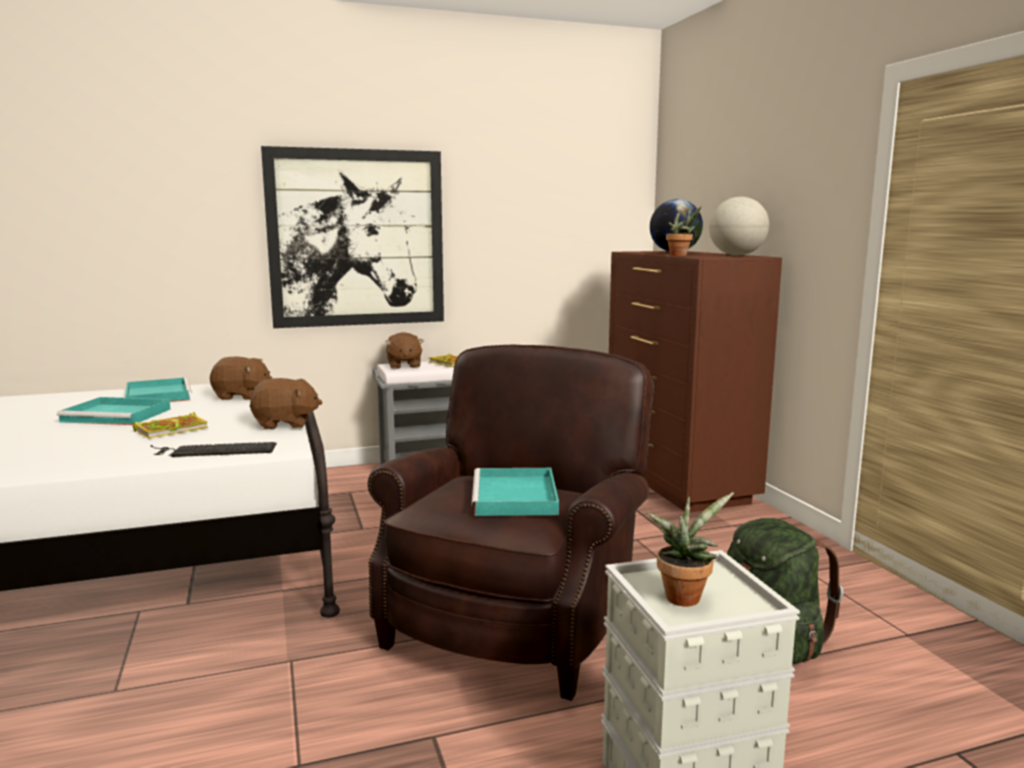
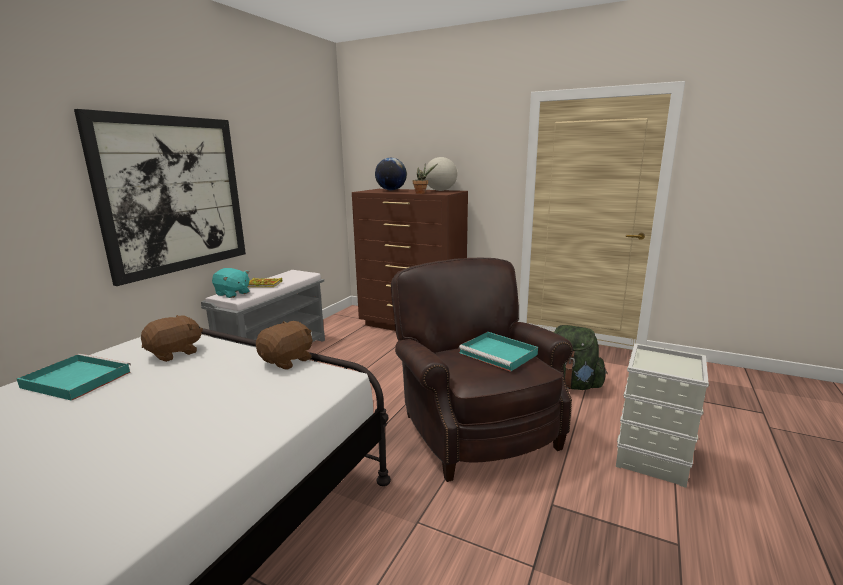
camera: 45 degrees left, 5 degrees up
turquoise tray [57,397,170,425] -> none
book [133,412,208,438] -> none
keyboard [150,442,276,457] -> none
brown plush toy [385,332,424,369] -> turquoise plush toy [212,268,250,298]
potted plant [647,492,734,606] -> none

